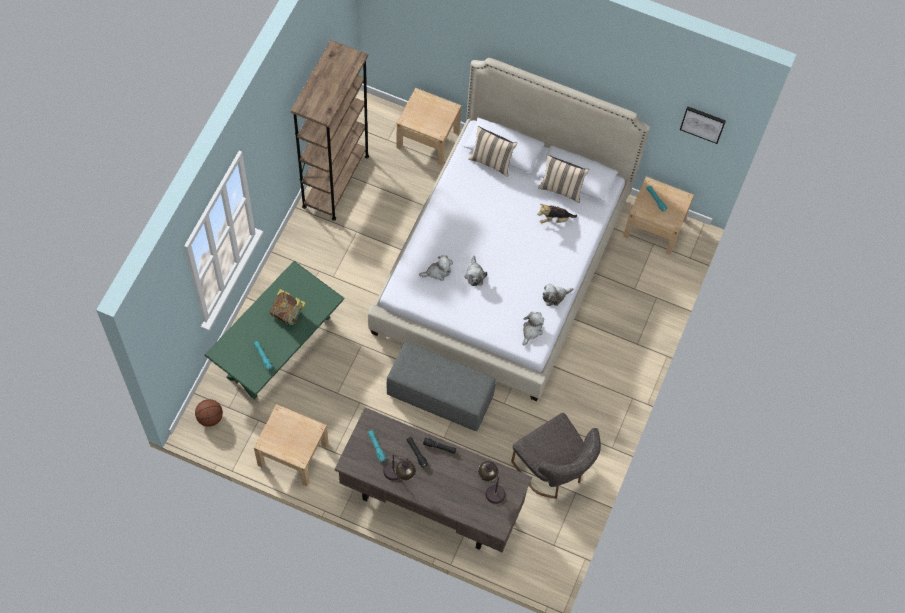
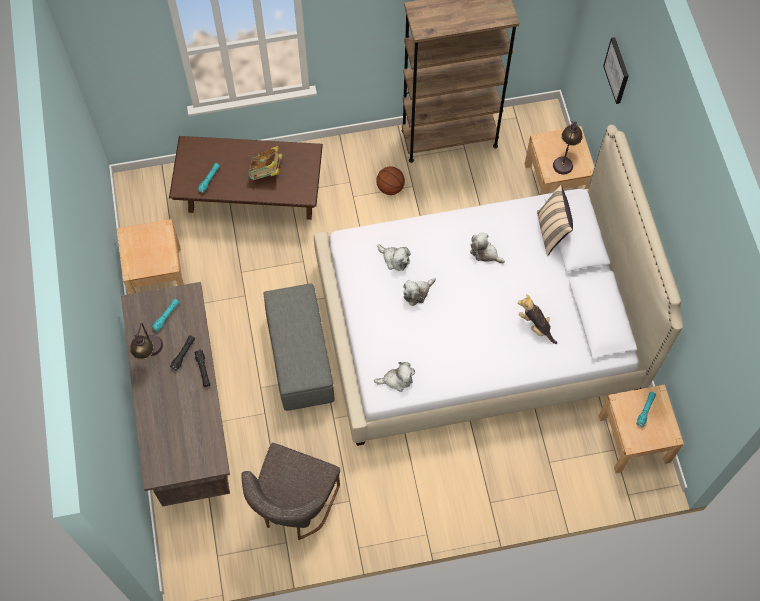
camera: 60 degrees right, 0 degrees up
basketball [195,399,223,427] -> basketball moved to [376,166,405,195]
green coffee table [204,261,345,399] -> brown coffee table [169,136,323,220]
table lamp [478,461,505,504] -> table lamp moved to [553,120,582,175]
beige pillow [538,155,589,203] -> none
plush toy [543,283,574,306] -> plush toy moved to [470,232,505,263]
picture [680,106,726,144] -> picture moved to [603,37,629,104]

